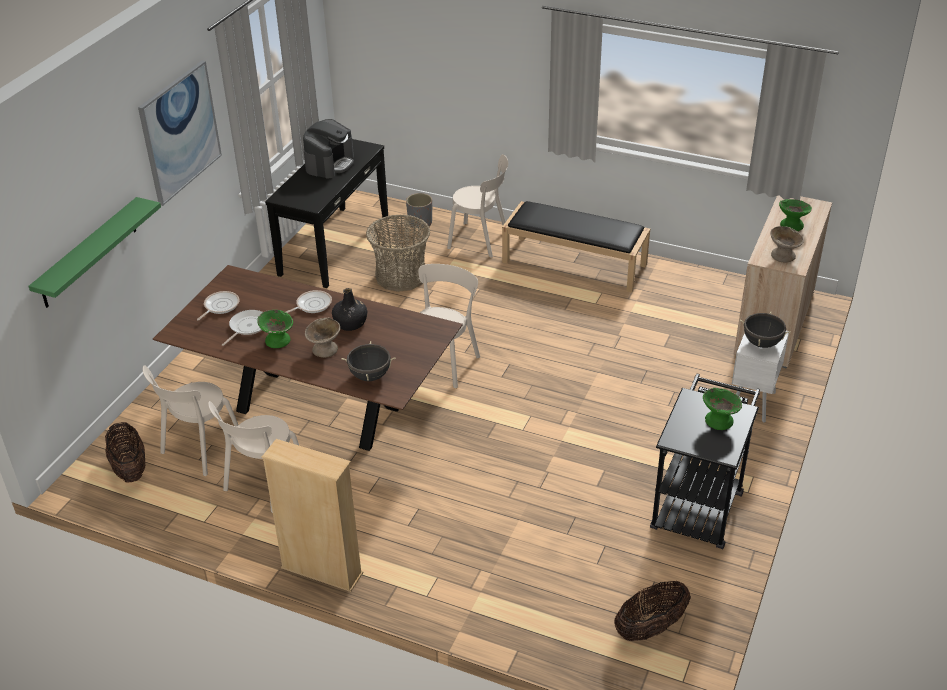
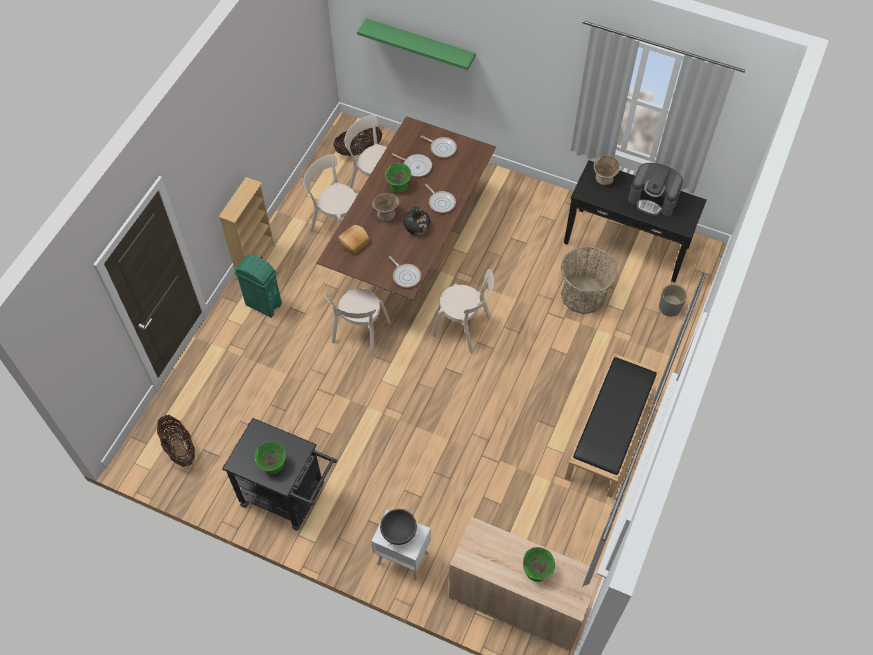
camera: 90 degrees right, 20 degrees up
picture [138,61,222,206] -> none
black cooking pot [341,341,396,381] -> bread [338,225,370,254]
beige chair [447,154,508,258] -> beige chair moved to [325,288,390,357]
beige bowl [770,226,804,263] -> beige bowl moved to [594,156,620,185]
none -> green trash can [234,255,282,318]
none -> frying pan [389,256,421,287]

